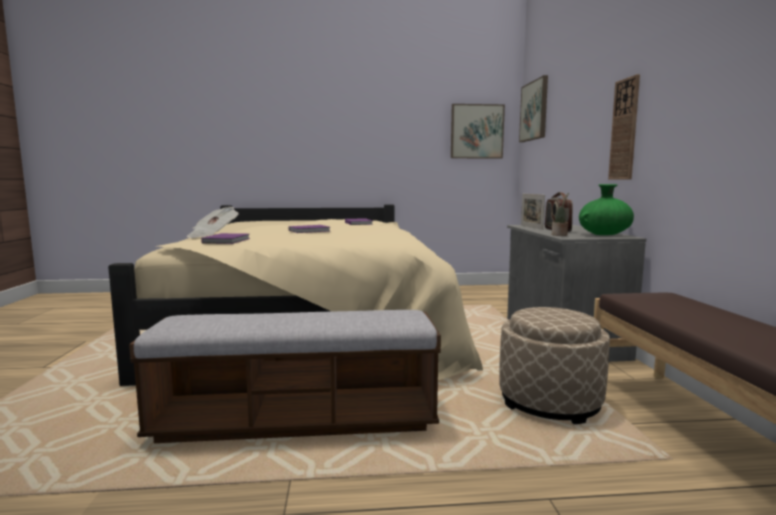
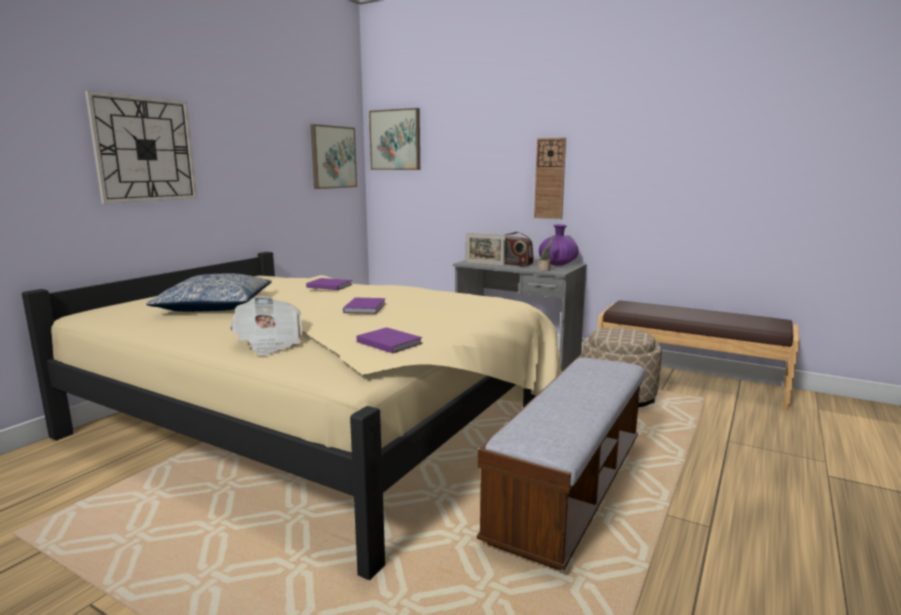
camera: 55 degrees left, 5 degrees up
green vase [579,184,634,235] -> purple vase [539,224,579,266]
none -> wall clock [85,91,197,204]
none -> pillow [146,274,272,312]

